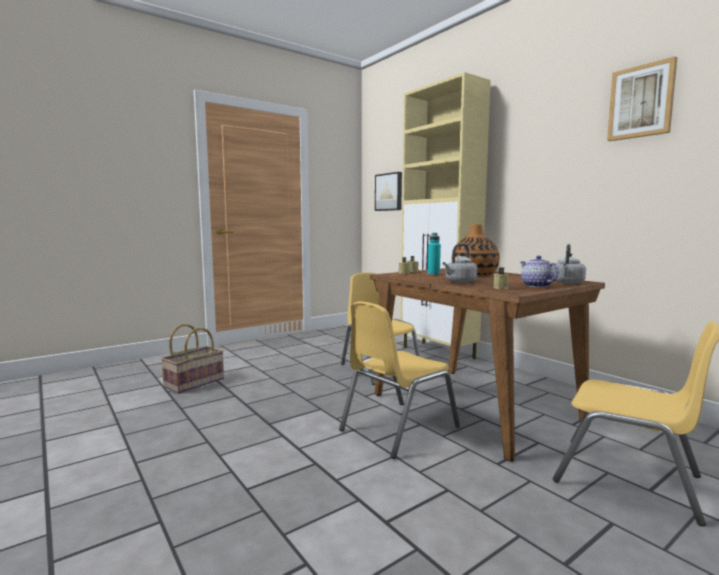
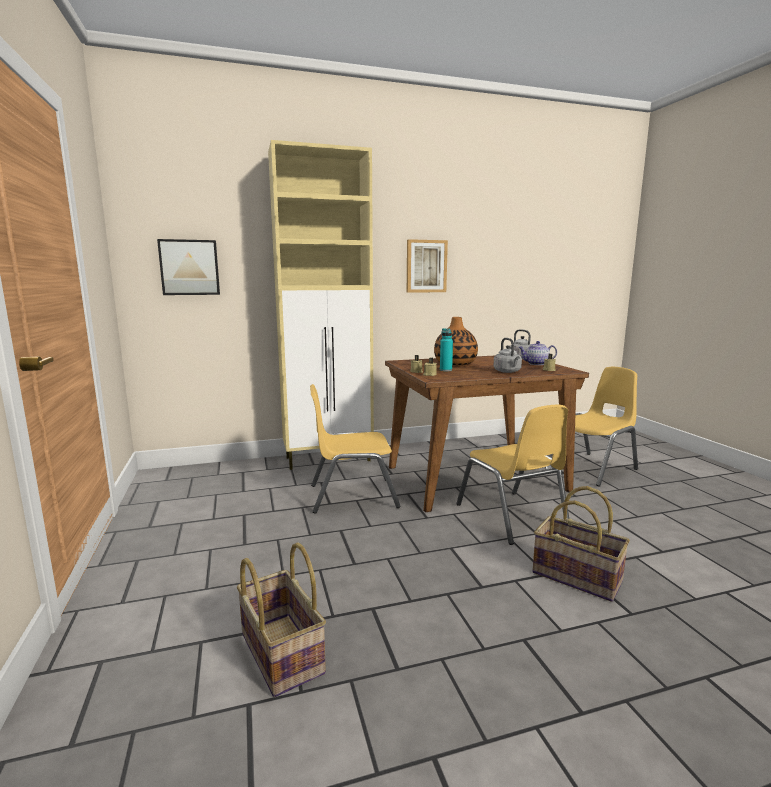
camera: 70 degrees left, 5 degrees up
picture [607,56,677,141] -> picture moved to [407,239,448,293]
none -> basket [532,486,630,602]

